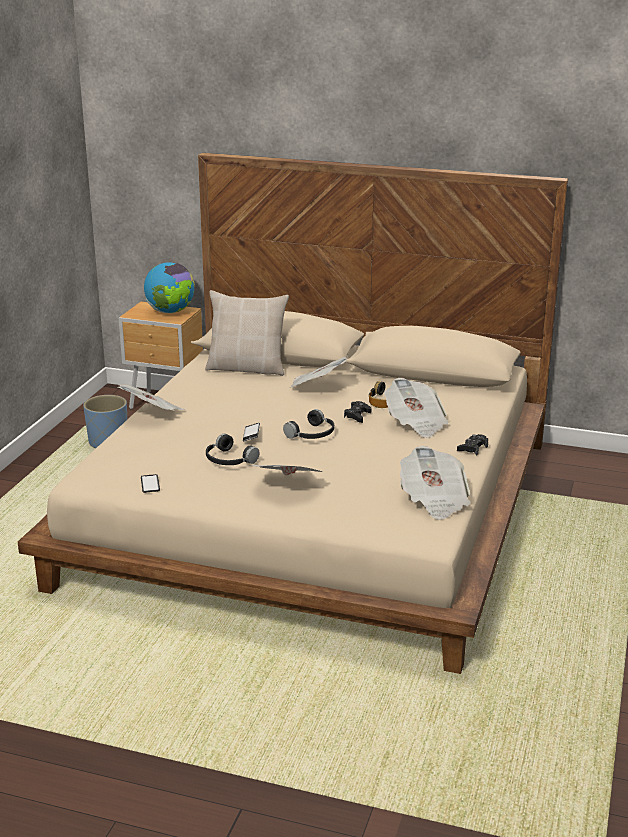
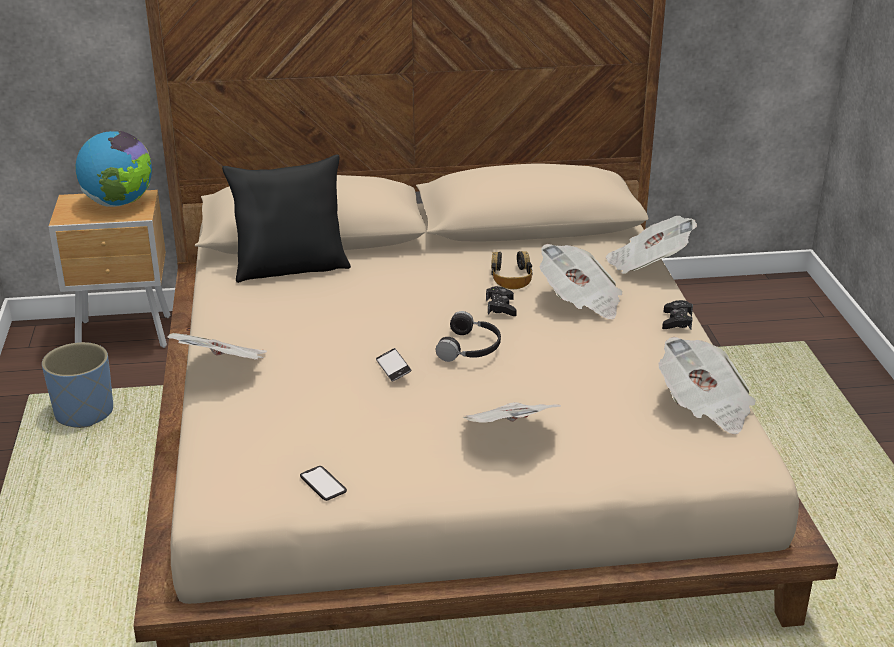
camera: 25 degrees left, 5 degrees up
beige pillow [205,290,289,376] -> black pillow [222,155,351,283]
black headphones [206,434,260,465] -> none
newspaper [290,357,347,388] -> newspaper moved to [606,216,697,274]

